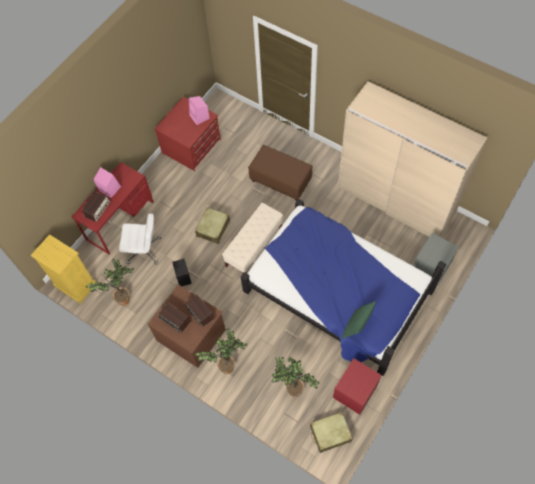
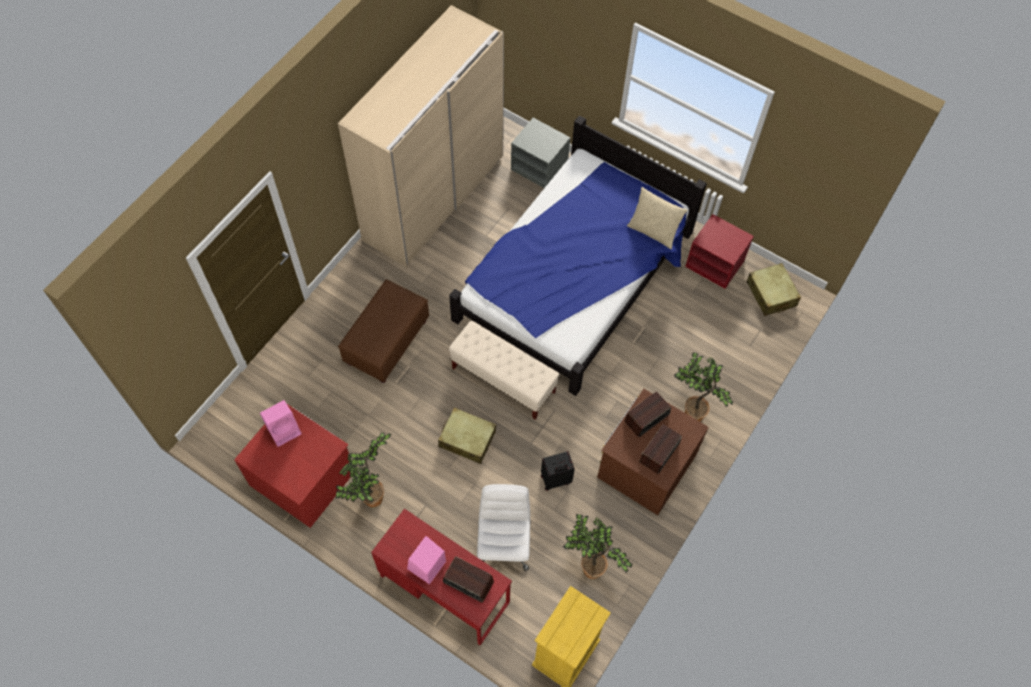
camera: 95 degrees left, 0 degrees up
potted plant [272,357,319,397] -> potted plant moved to [336,433,392,507]
green pillow [342,301,376,339] -> beige pillow [627,187,688,249]

